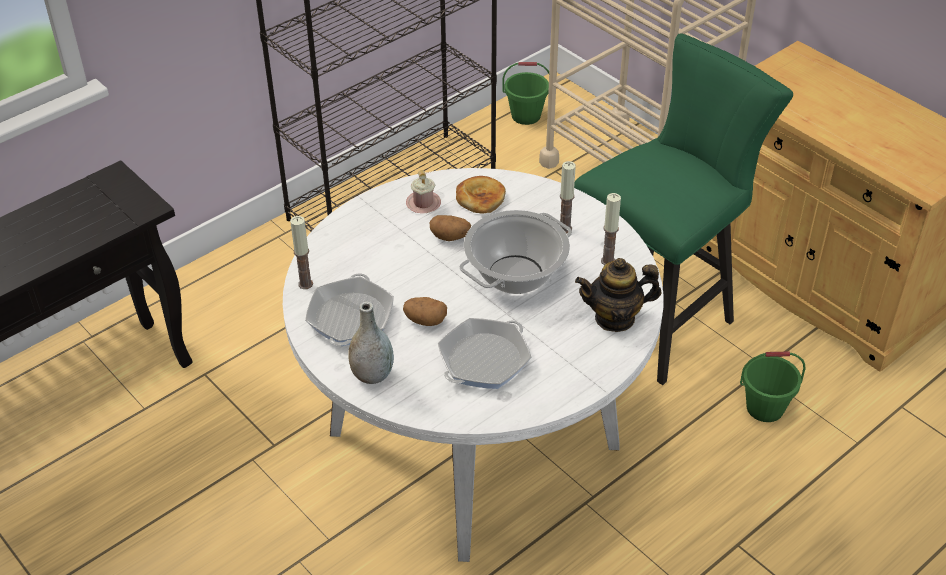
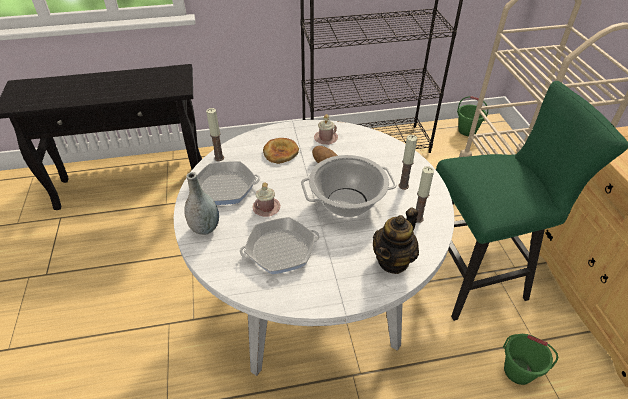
camera: 30 degrees right, 0 degrees up
frying pan [305,273,394,346] -> frying pan turned 45 degrees clockwise [188,161,260,205]
potato [403,297,447,326] -> pink mug [253,182,280,217]
bread [456,176,506,214] -> bread moved to [263,138,299,164]
teapot [575,258,661,332] -> teapot turned 75 degrees counterclockwise [373,207,419,274]

